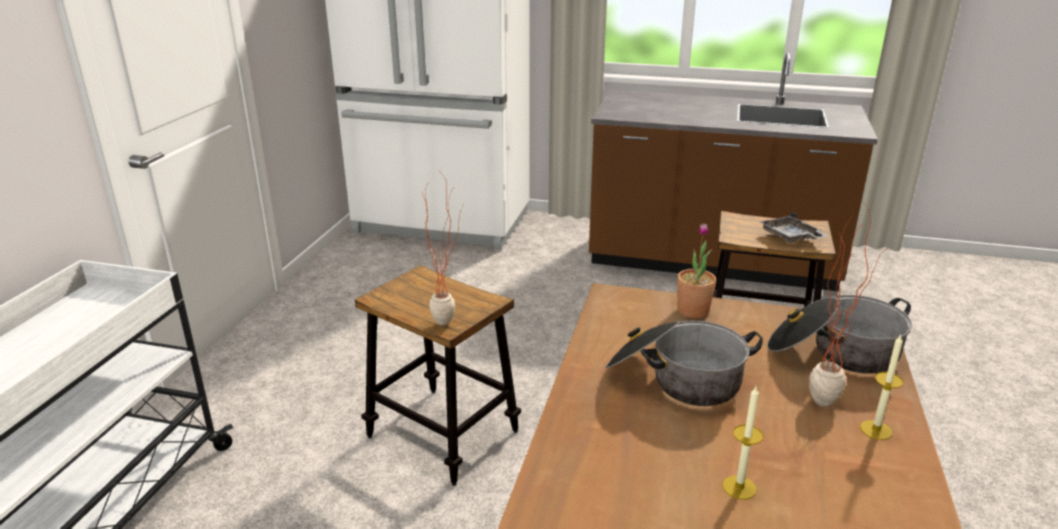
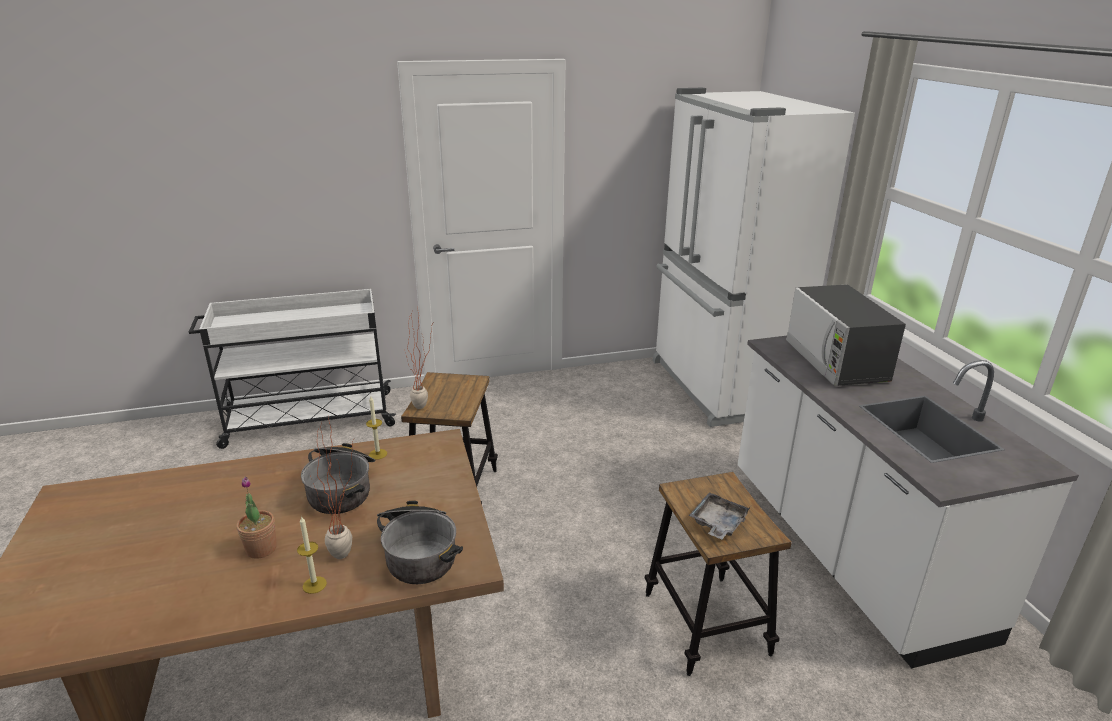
camera: 60 degrees right, 0 degrees up
brown counter [589,53,878,291] -> white counter [738,336,1079,668]
potted plant [677,223,716,318] -> potted plant moved to [236,477,277,559]
candle [722,387,764,500] -> candle moved to [366,396,387,460]
none -> microwave [786,284,906,386]

